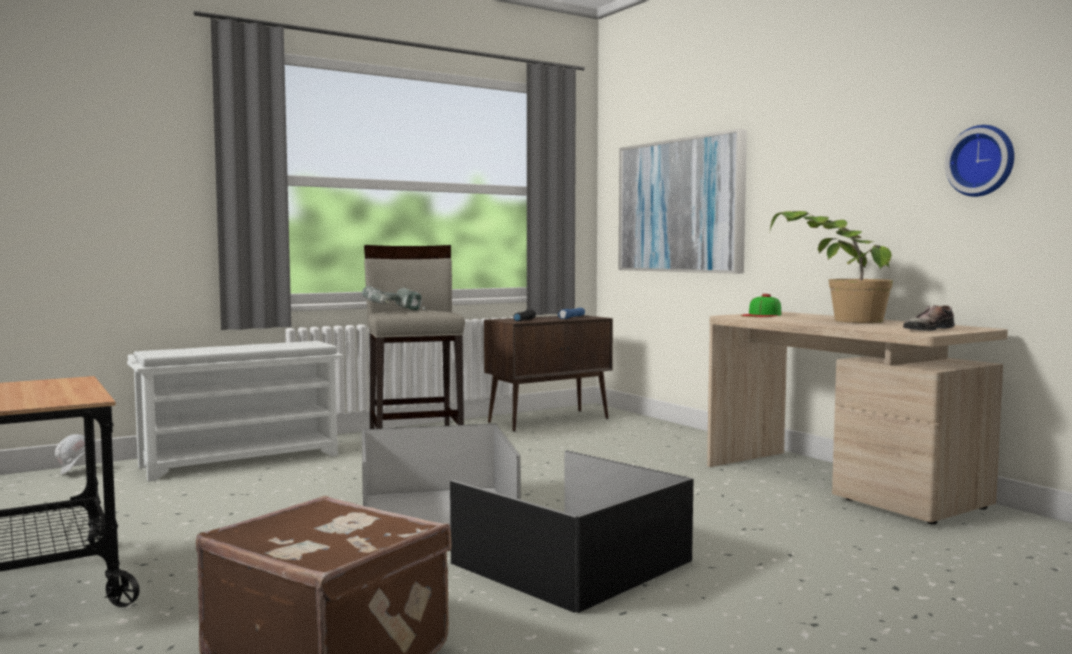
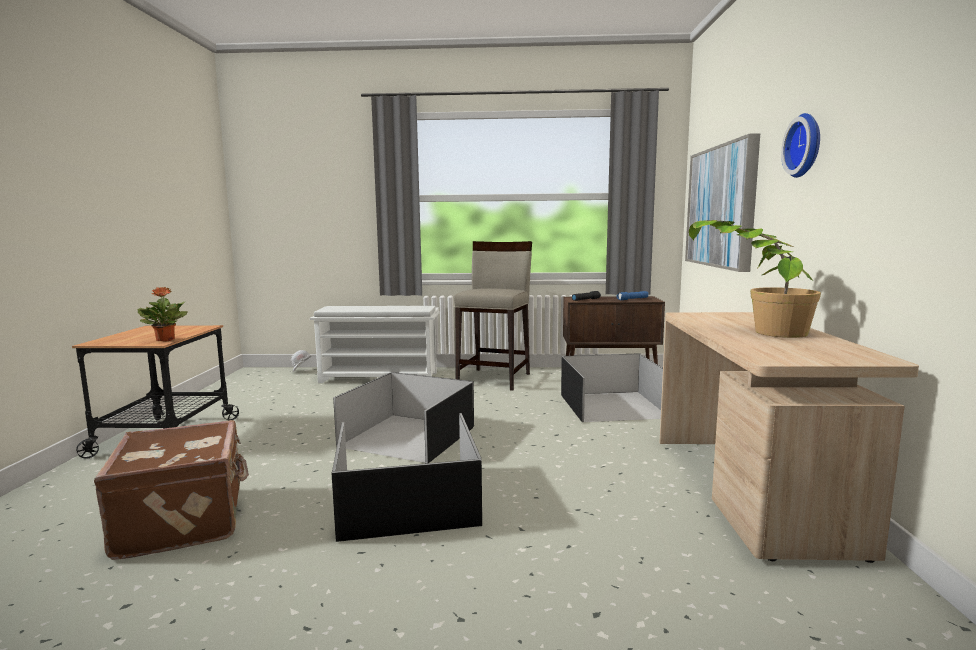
camera: 35 degrees right, 5 degrees up
power drill [362,286,426,311] -> none
cap [741,294,781,317] -> none
shoe [903,305,955,331] -> none
wall clock [945,125,1015,197] -> wall clock moved to [781,113,820,178]
none -> potted plant [137,287,188,342]
none -> black storage box [561,353,663,422]

